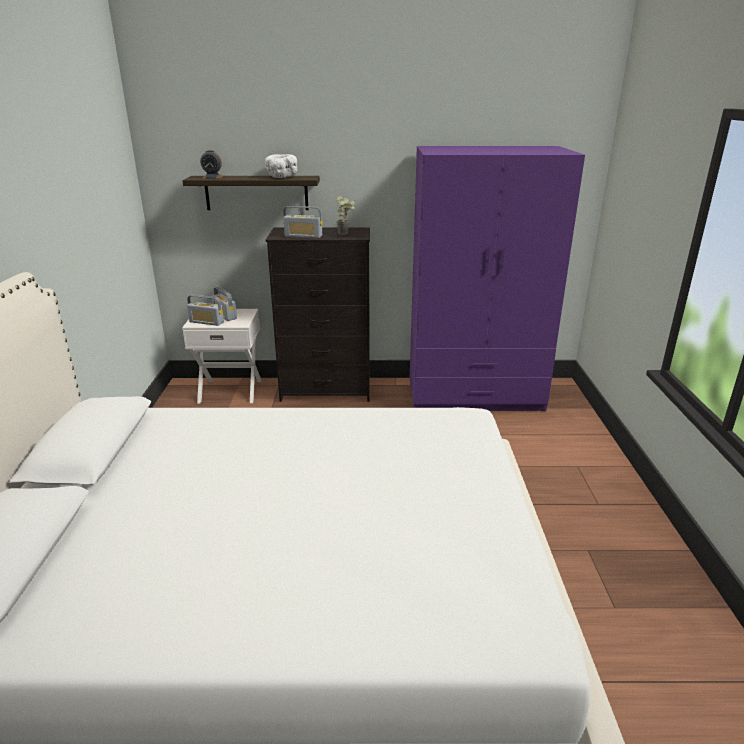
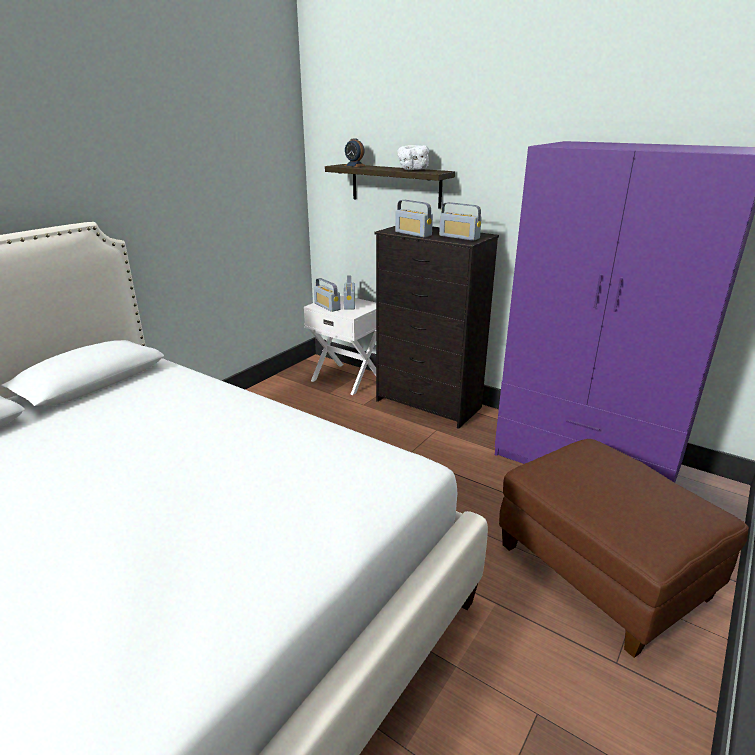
camera: 35 degrees right, 0 degrees up
potted plant [336,196,355,235] -> radio [439,202,482,241]
none -> brown ottoman [499,439,749,658]

